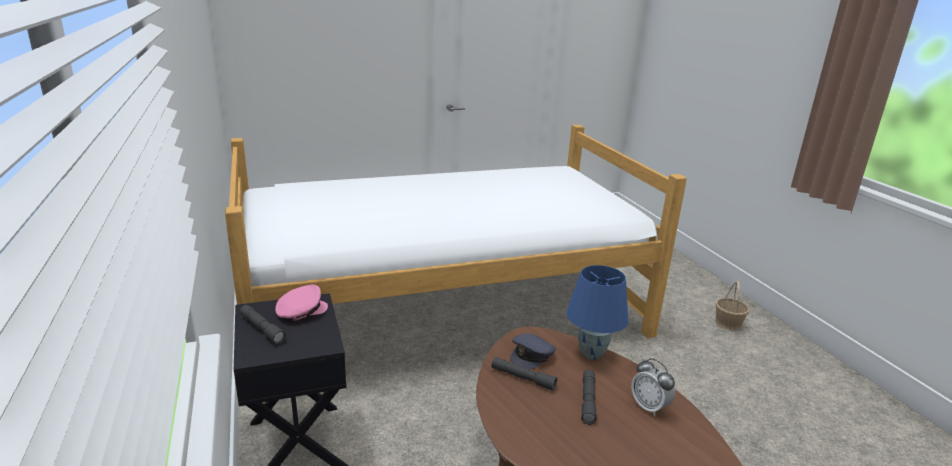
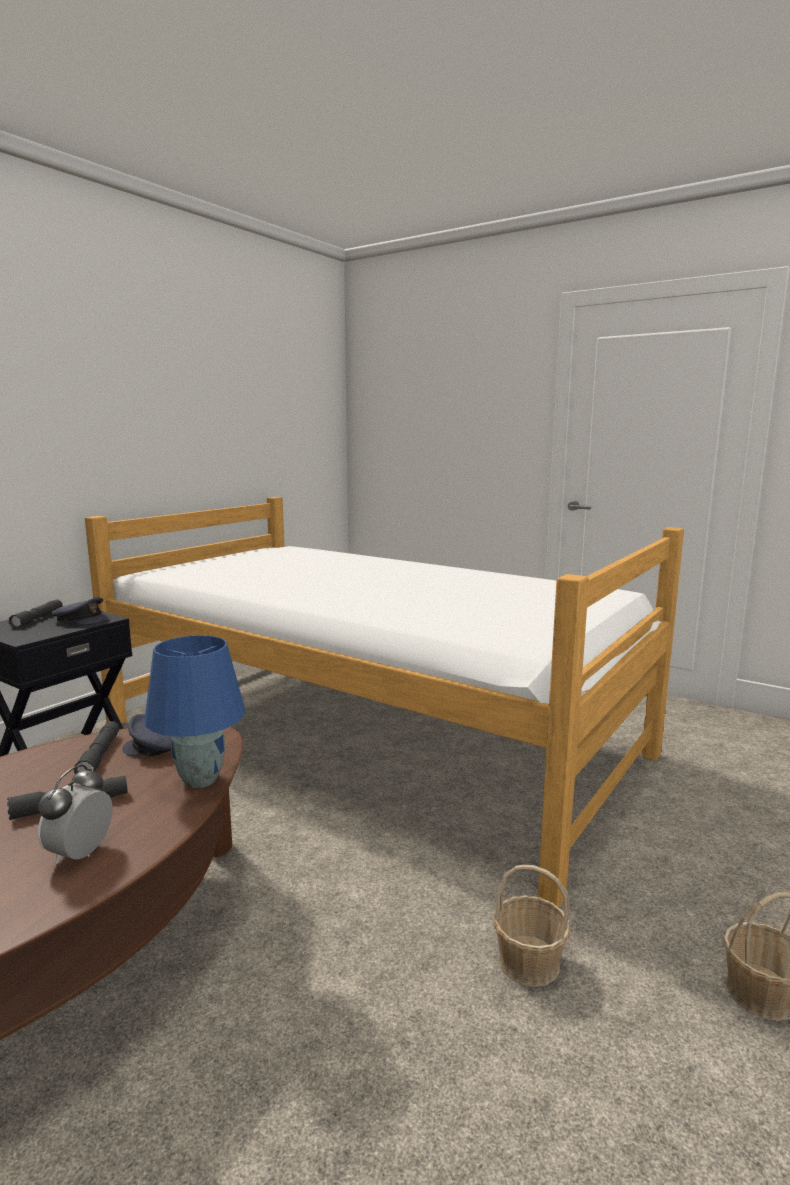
camera: 55 degrees right, 10 degrees down
pink cap [275,285,328,321] -> grey cap [51,597,108,624]
none -> basket [493,865,570,987]

